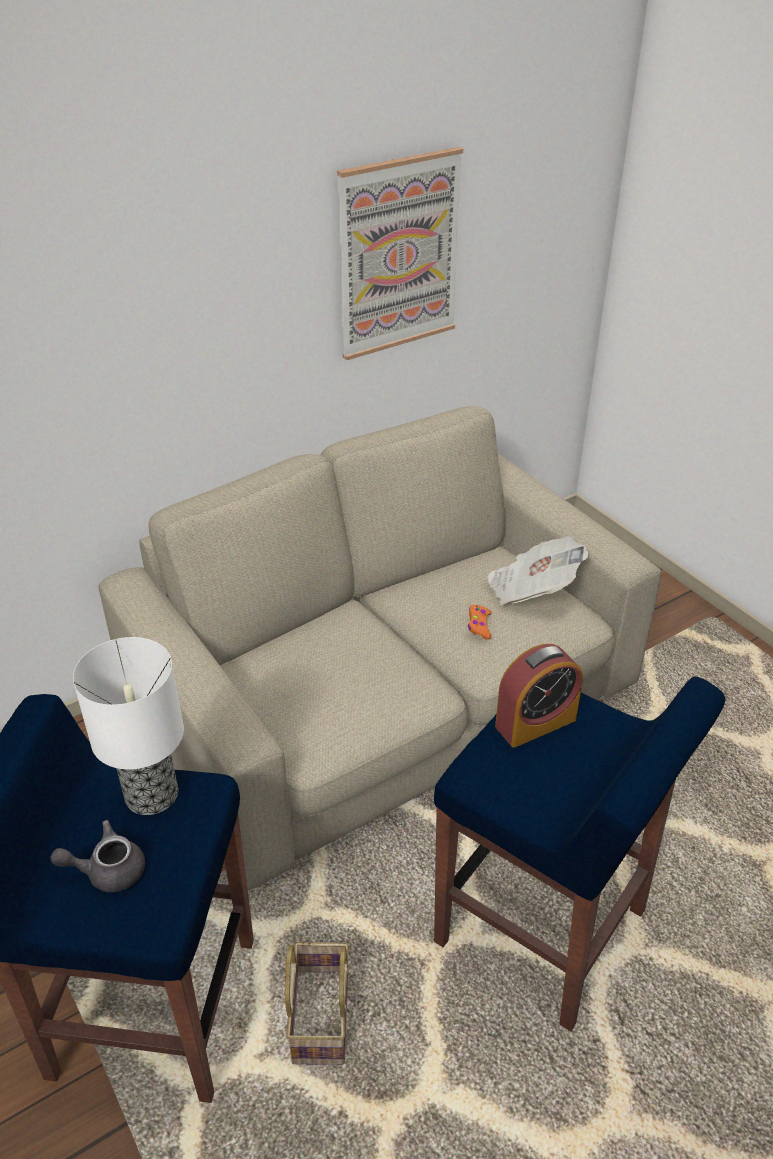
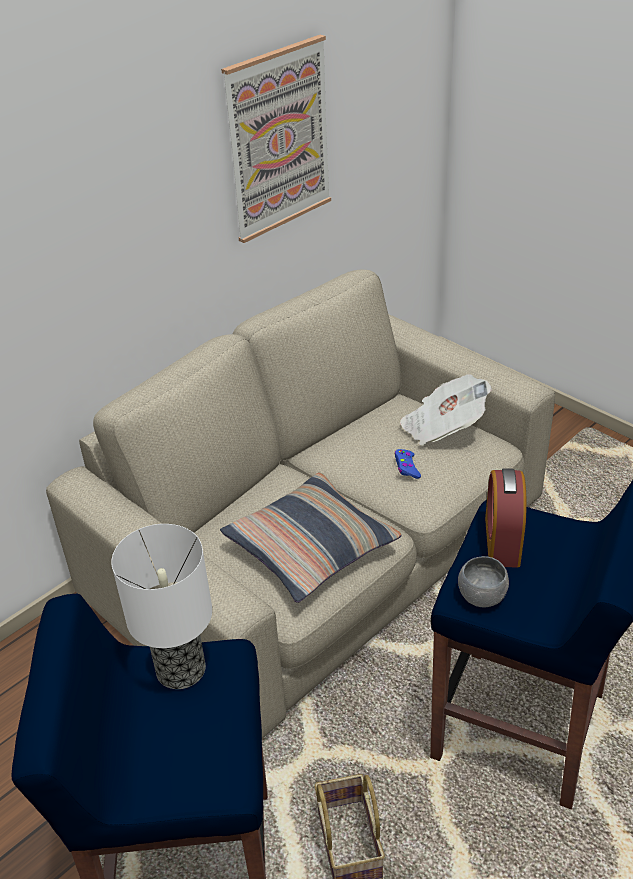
camera: 10 degrees left, 0 degrees up
grey teapot [50,820,145,892] -> none
orange game controller [468,605,492,639] -> blue game controller [395,449,421,479]
alarm clock [495,644,583,748] -> alarm clock turned 135 degrees clockwise [485,468,527,568]
none -> pillow [220,472,402,603]
none -> grey bowl [458,556,509,607]

